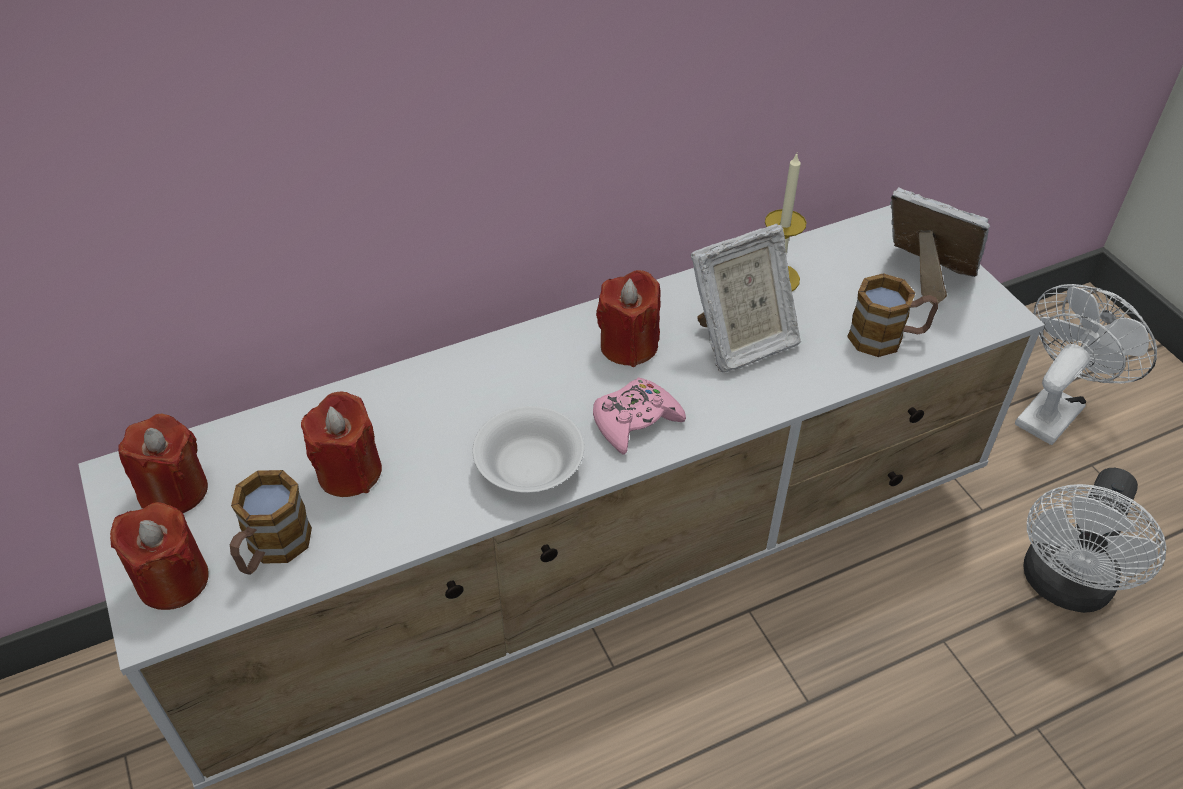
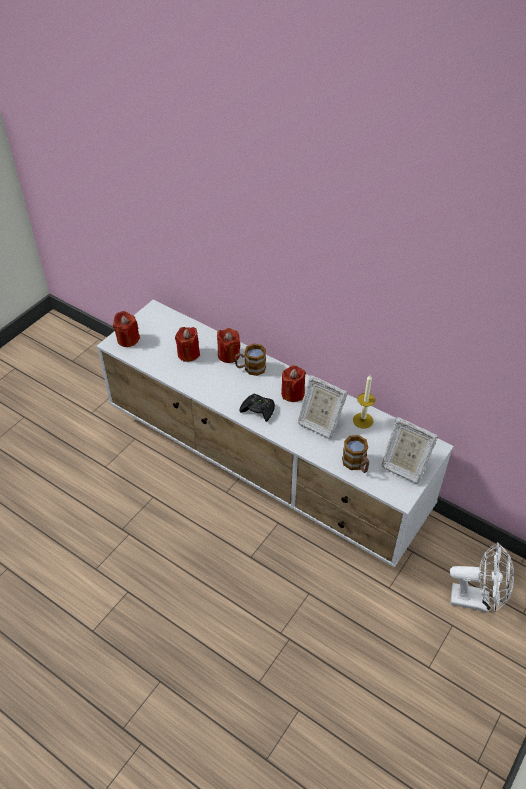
camera: 60 degrees right, 0 degrees up
red candle [118,414,208,513] -> red candle moved to [217,328,241,363]
mug [230,470,312,575] -> mug moved to [235,343,266,376]
white bowl [472,406,584,493] -> none
pink game controller [593,378,686,455] -> black game controller [240,394,275,422]
picture frame [890,187,990,305] -> picture frame turned 120 degrees clockwise [382,417,438,484]
white fan [1024,468,1166,613] -> none

